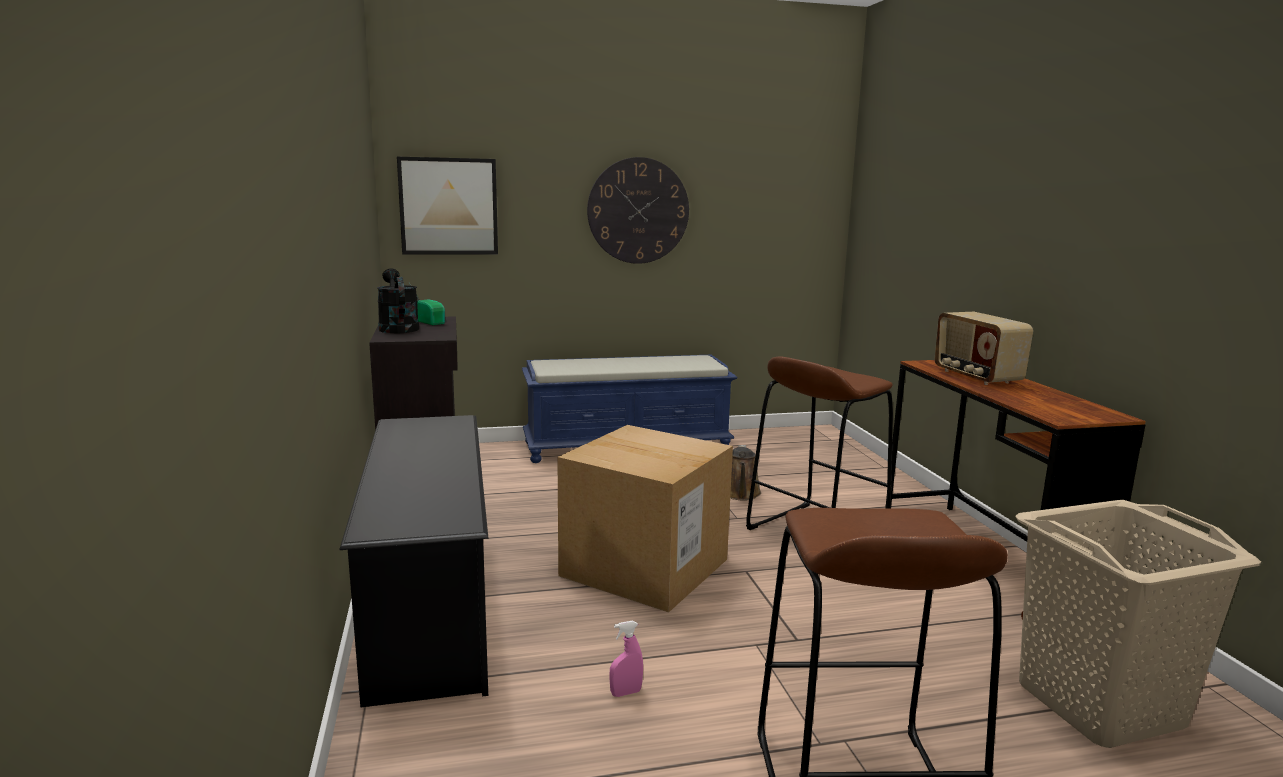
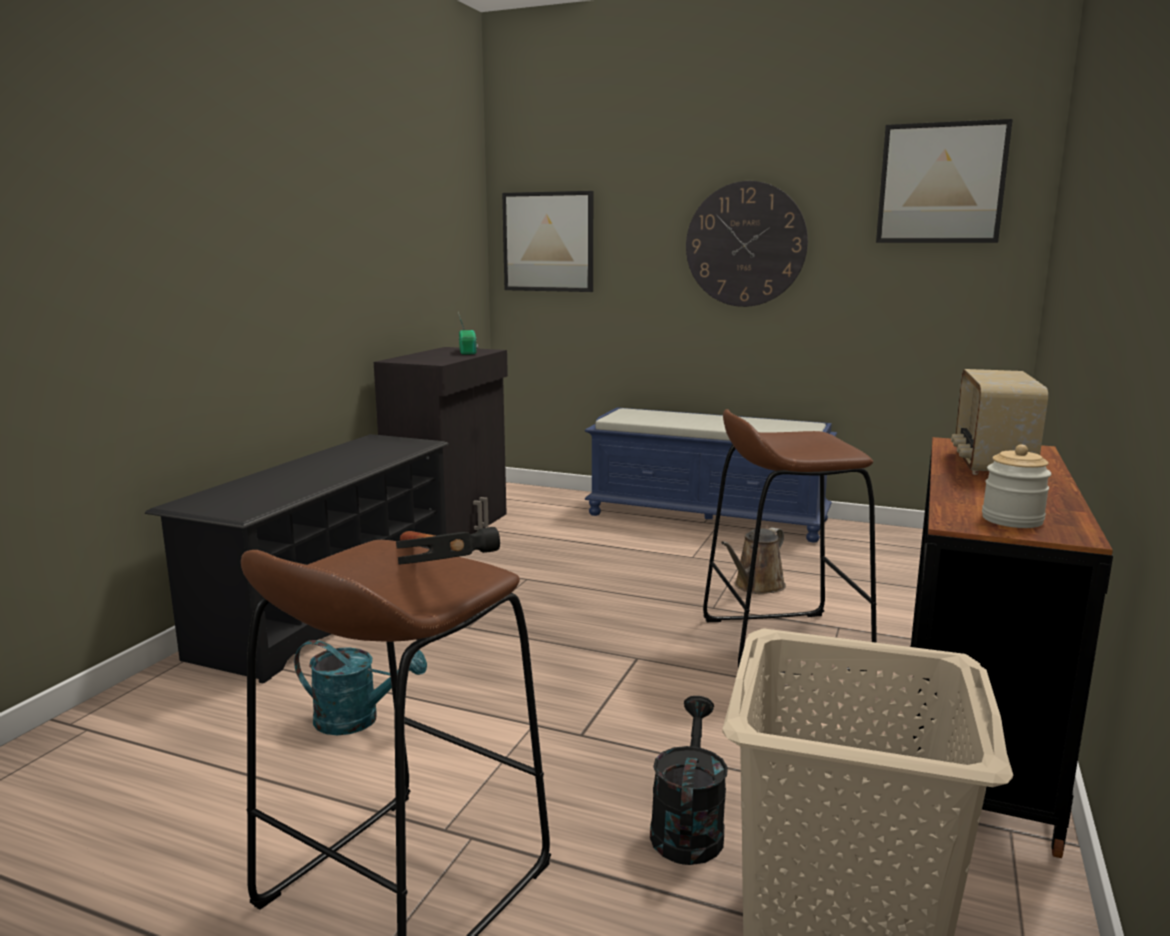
camera: 35 degrees right, 0 degrees up
black watering can [377,269,419,333] -> black watering can moved to [650,696,728,865]
cardboard box [557,425,733,613] -> none
pink spray bottle [609,621,643,697] -> turquoise watering can [294,640,427,735]
none -> hammer [396,527,500,564]
none -> picture [876,119,1013,243]
none -> jar [982,444,1051,528]

